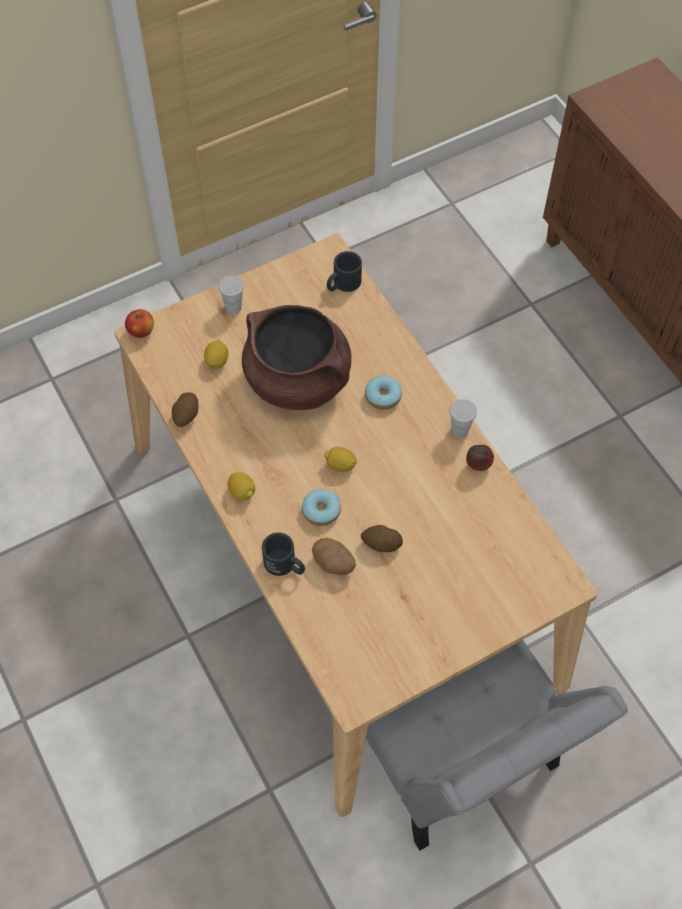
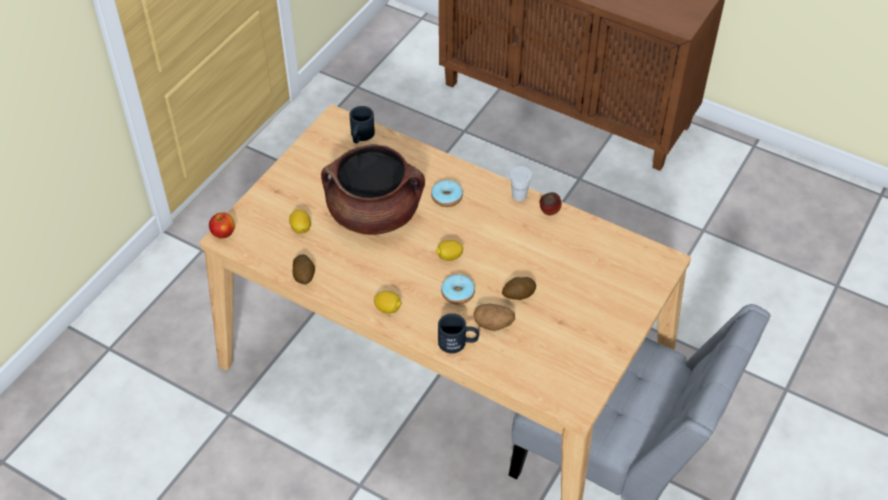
camera: 30 degrees left, 10 degrees down
white cup [218,276,244,314] -> none

